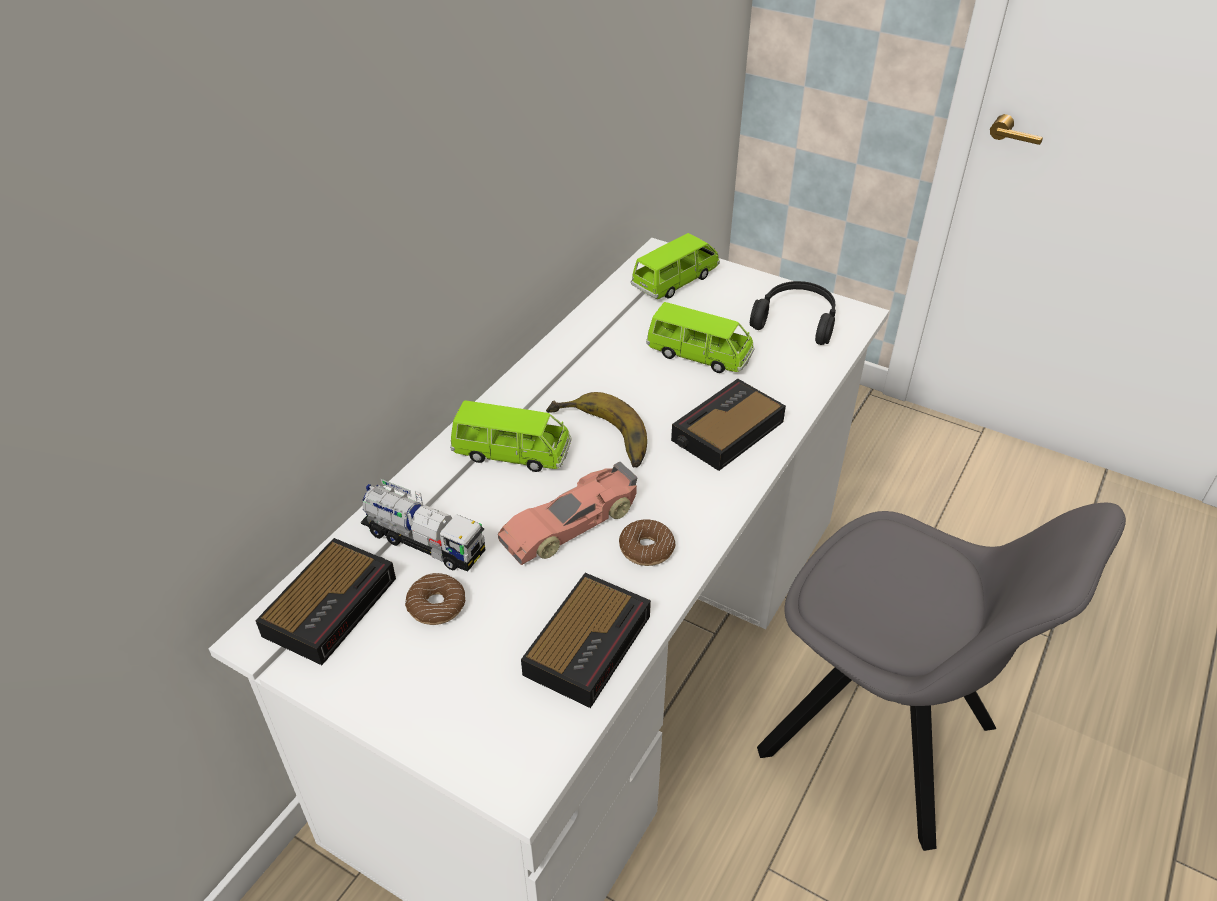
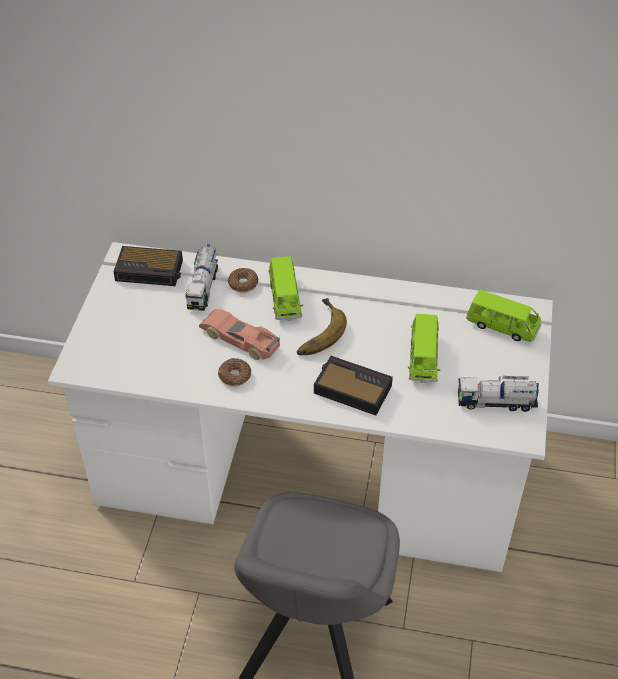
camera: 70 degrees right, 5 degrees up
donut [405,573,465,625] -> donut moved to [228,268,259,293]
alarm clock [521,573,651,708] -> none
black headphones [750,281,836,345] -> toy truck [458,376,539,412]

